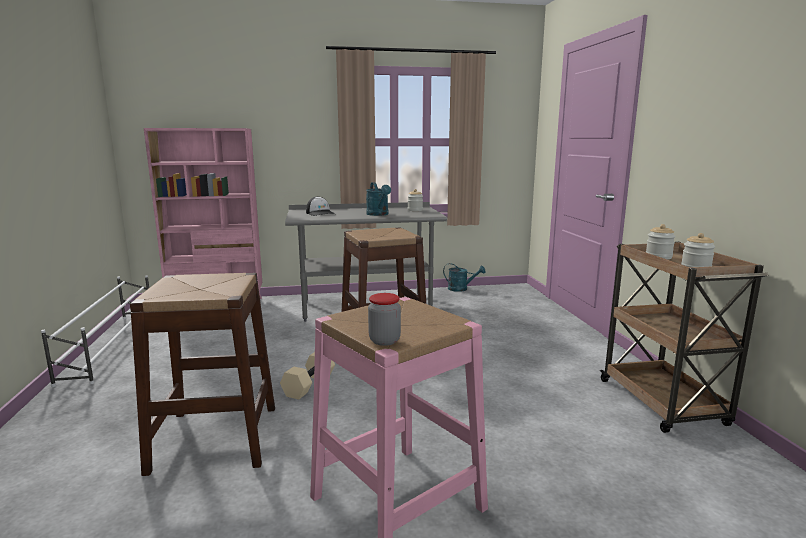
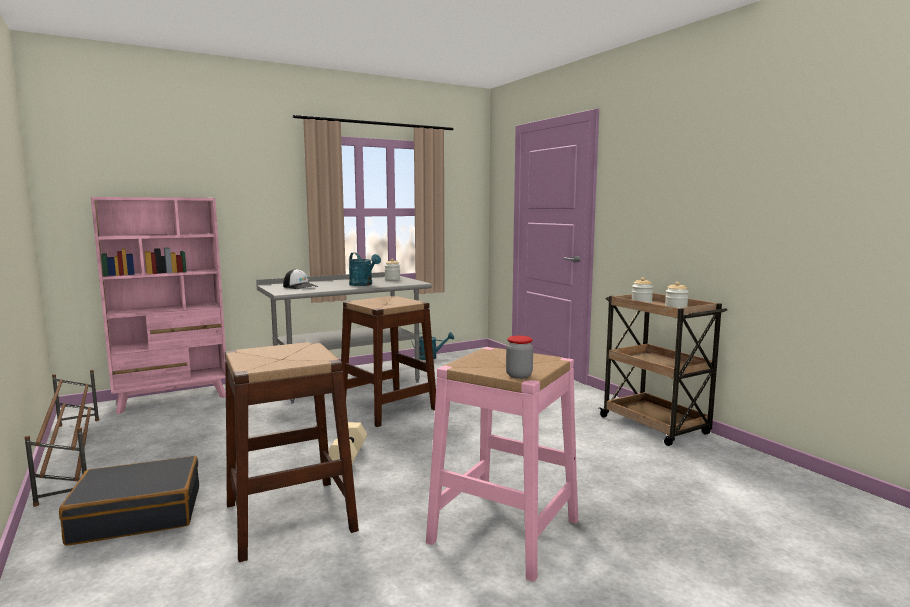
camera: 20 degrees left, 5 degrees down
white shoe rack [41,275,149,387] -> brown shoe rack [24,370,99,507]
none -> black suitcase [59,456,199,546]

